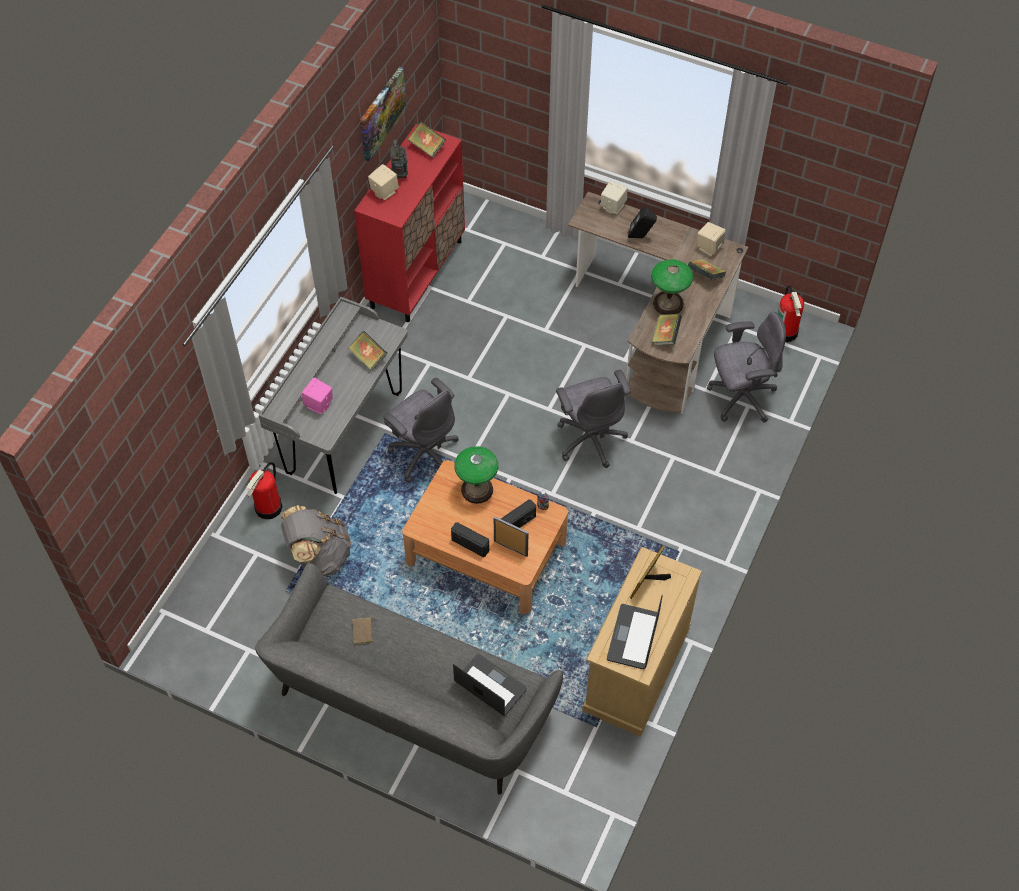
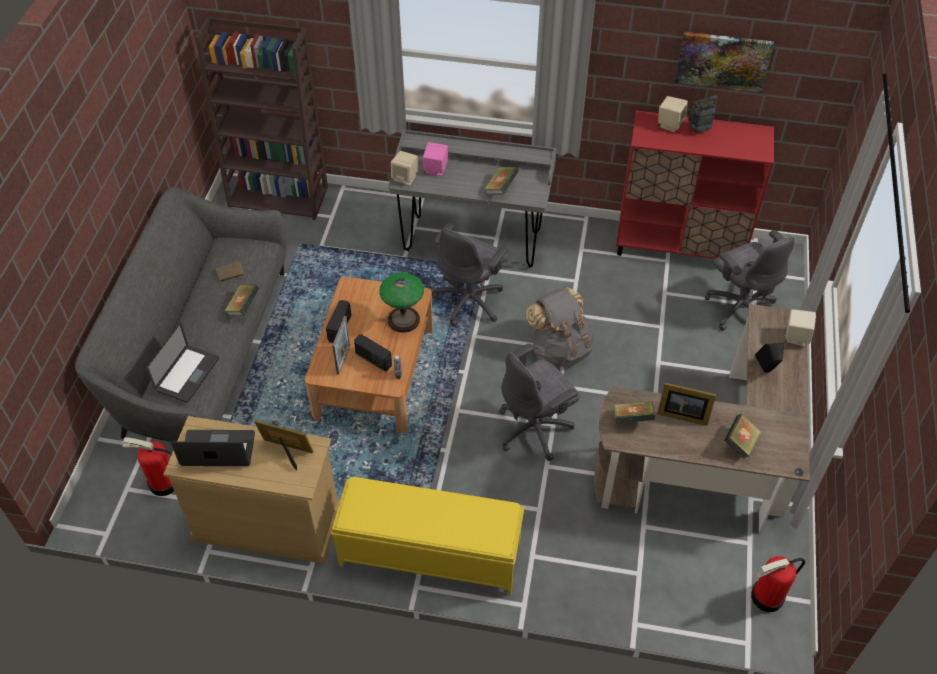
camera: 75 degrees right, 5 degrees down
fire extinguisher [246,462,283,519] -> fire extinguisher moved to [122,437,174,496]
grey backpack [281,505,352,576] -> grey backpack moved to [526,287,594,368]
book [407,122,446,158] -> book moved to [225,284,259,316]
table lamp [651,259,693,315] -> picture frame [657,383,716,426]
beige speaker [697,222,725,256] -> beige speaker moved to [391,151,418,185]
grey office chair [707,312,786,423] -> grey office chair moved to [704,230,794,331]
none -> brown bookcase [195,17,328,220]
none -> yellow bench [331,477,524,596]

